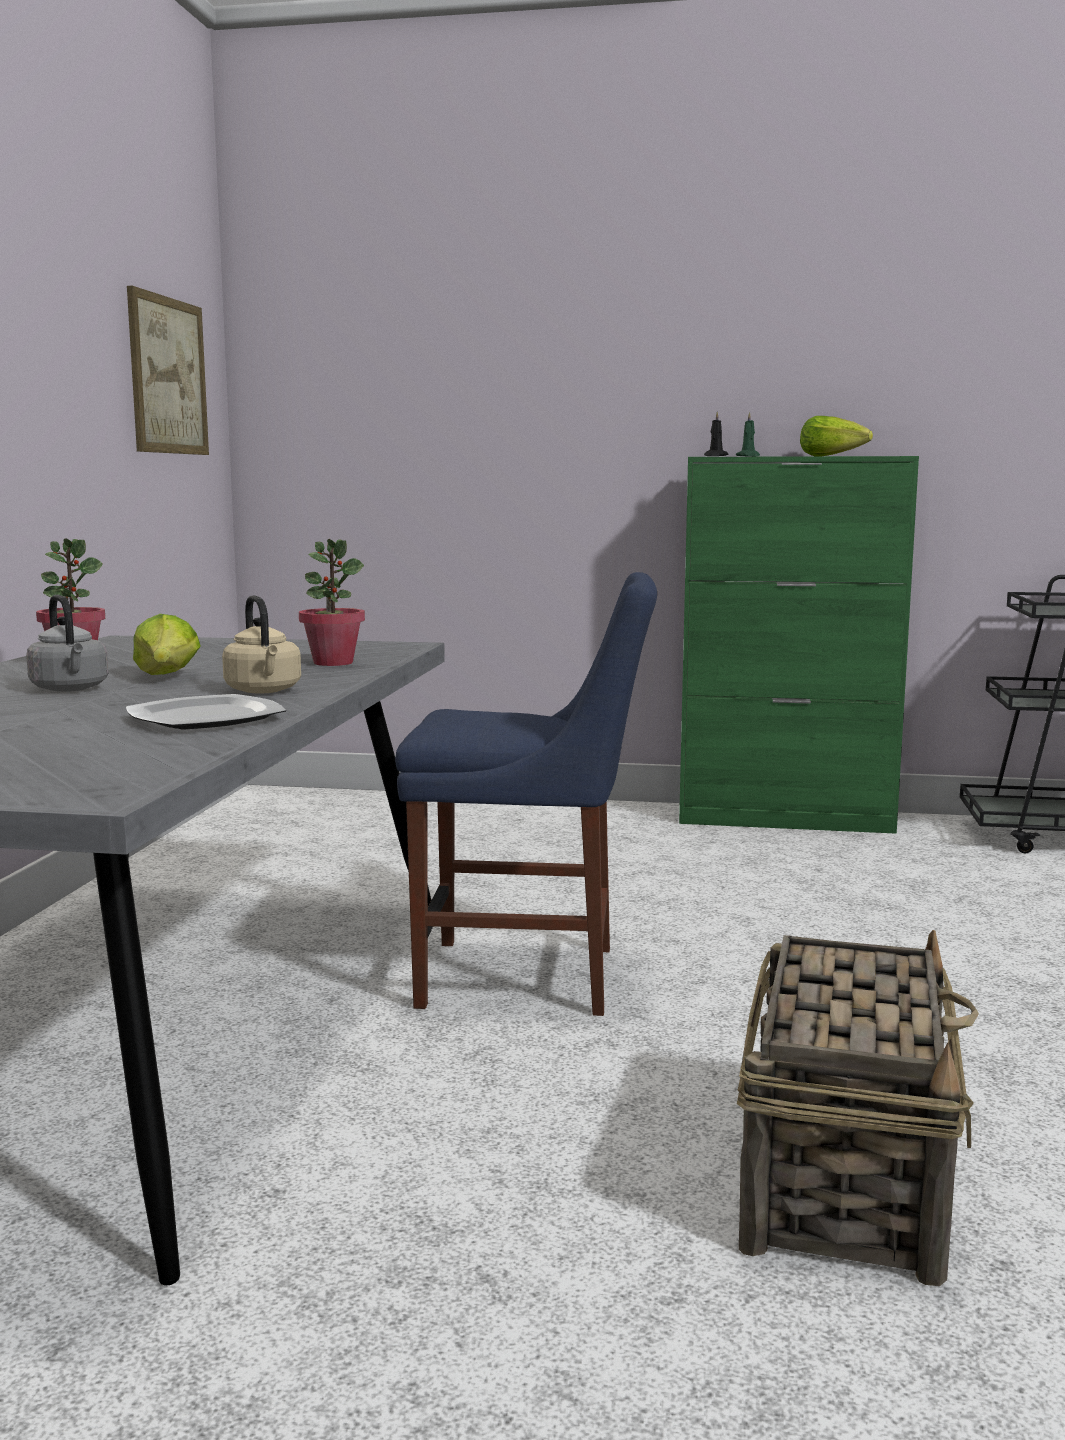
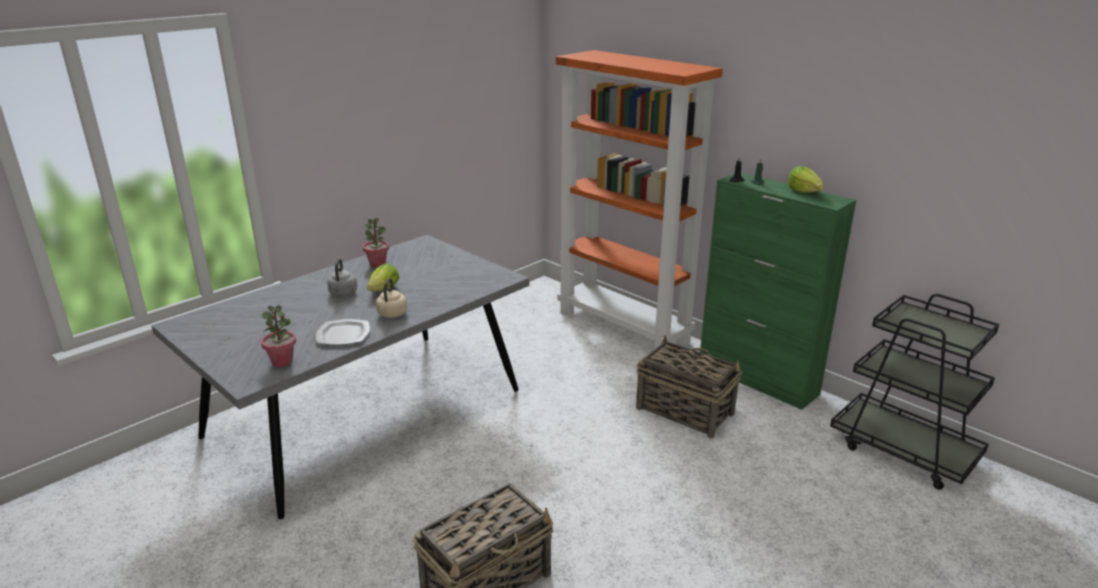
camera: 35 degrees right, 15 degrees up
picture [127,286,209,455] -> none
potted plant [299,539,365,666] -> potted plant moved to [261,305,296,367]
blue chair [395,572,657,1016] -> none
none -> orange bookcase [556,50,723,349]
none -> basket [636,335,742,439]

